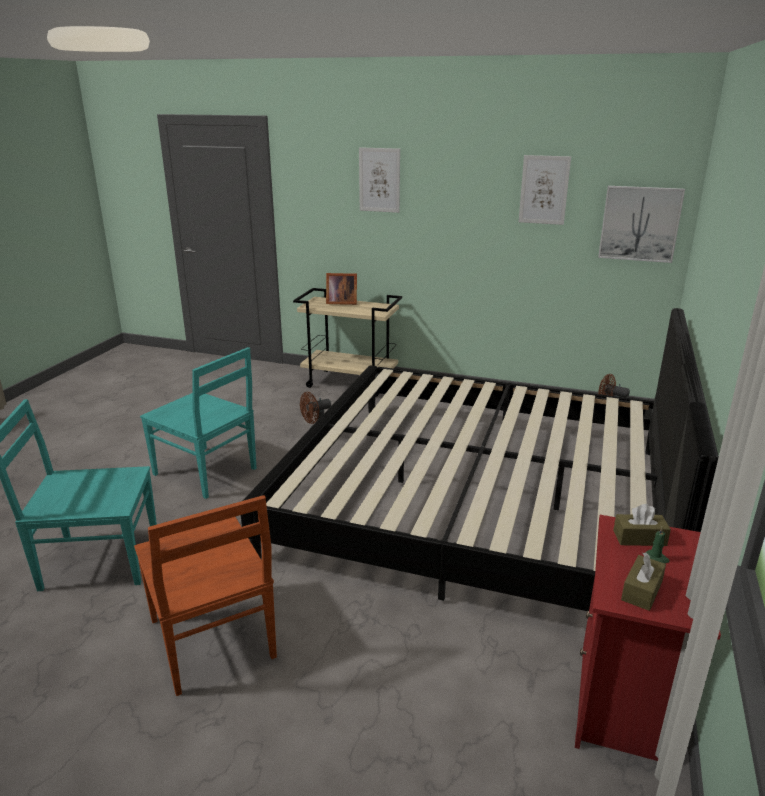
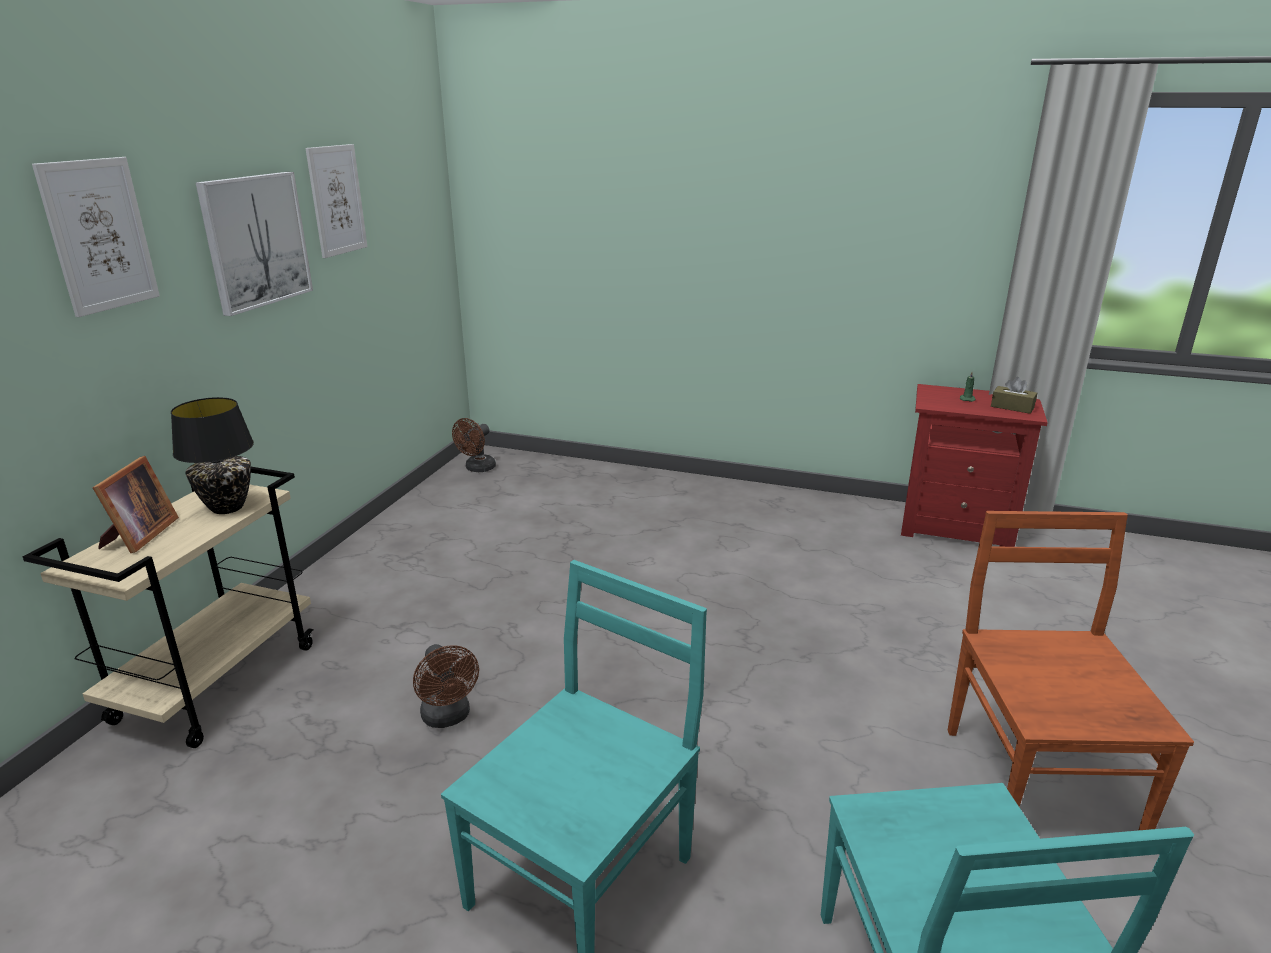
camera: 90 degrees left, 0 degrees up
brown chair [134,495,277,696] -> brown chair turned 60 degrees counterclockwise [948,511,1194,830]
bed [241,308,719,611] -> none
picture [598,186,685,263] -> picture moved to [196,172,313,316]
brown tissue box [613,504,671,546] -> none
none -> black table lamp [171,397,254,514]

